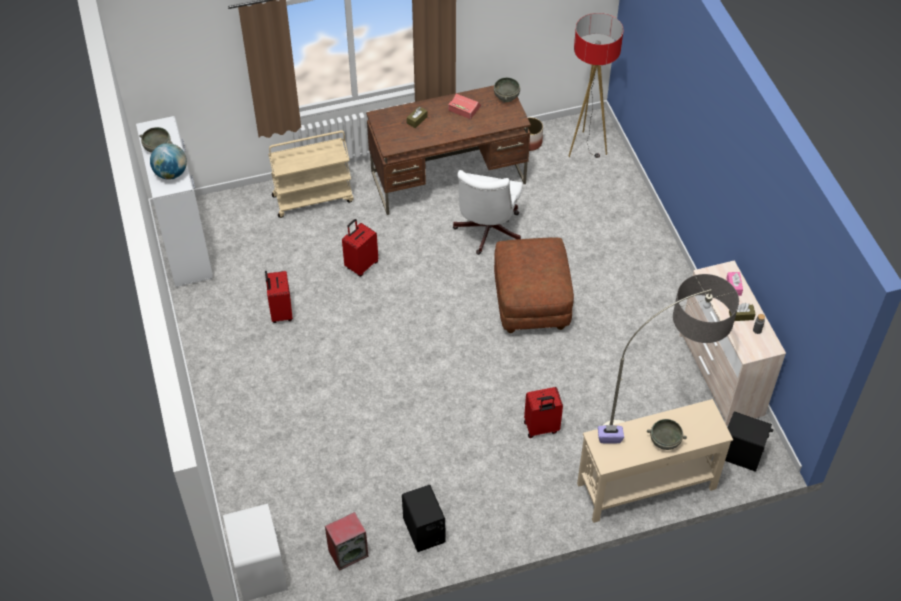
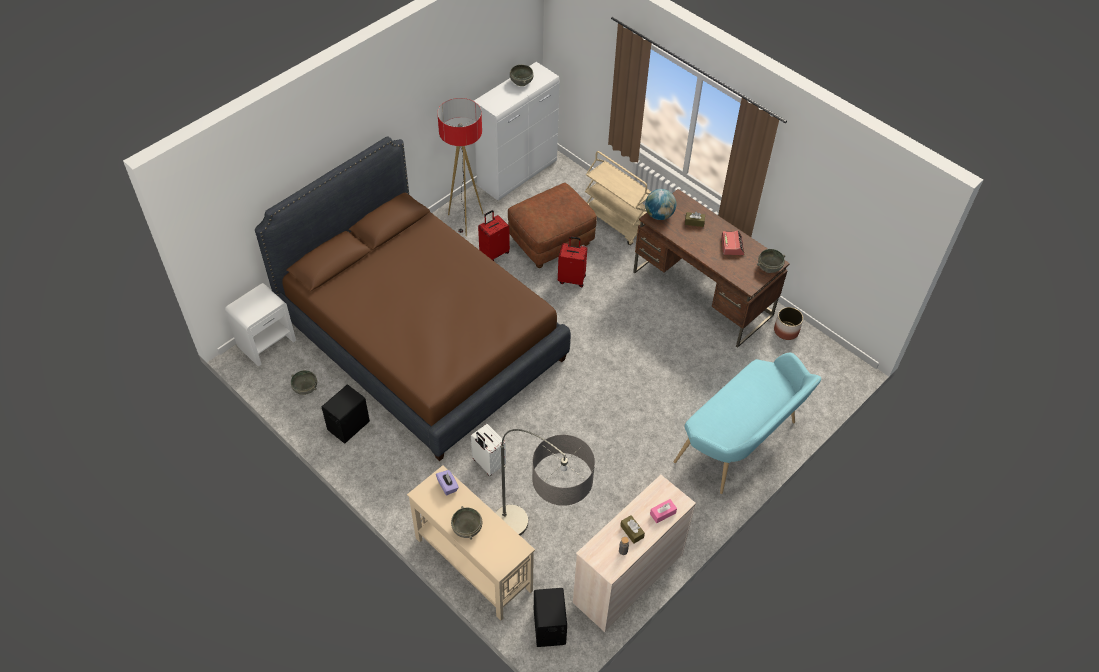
camera: 60 degrees right, 0 degrees up
globe [150,143,187,180] -> globe moved to [645,189,676,220]
speaker [325,512,369,571] -> grey bowl [291,370,317,395]
white office chair [453,170,523,255] -> none
brown ottoman [494,238,574,333] -> brown ottoman moved to [508,183,597,268]
red suitcase [524,387,563,438] -> white suitcase [471,424,506,476]
floor lamp [568,13,623,158] -> floor lamp moved to [437,98,483,236]
none -> brown bed [255,137,571,461]
none -> turquoise bench [674,353,821,494]

